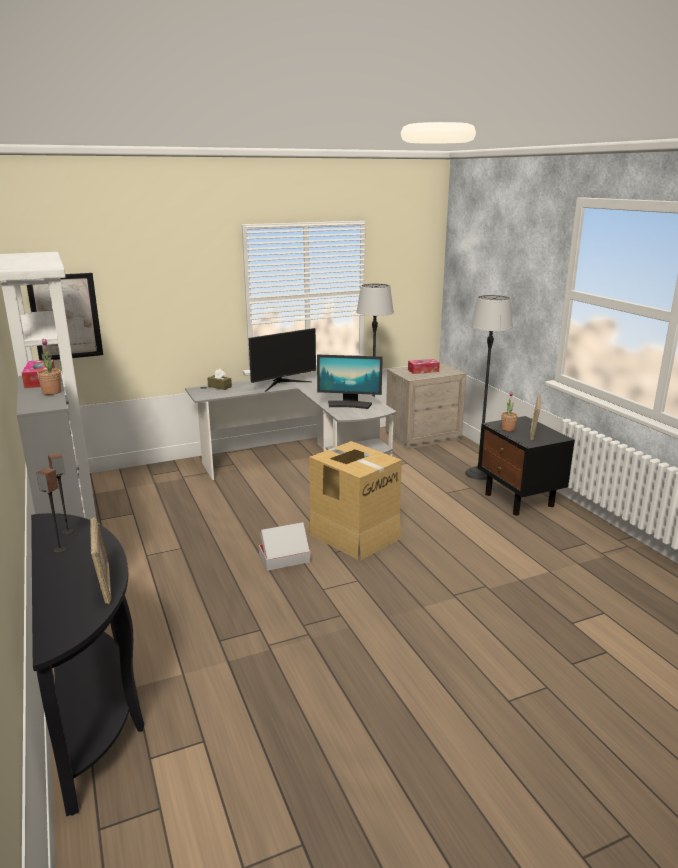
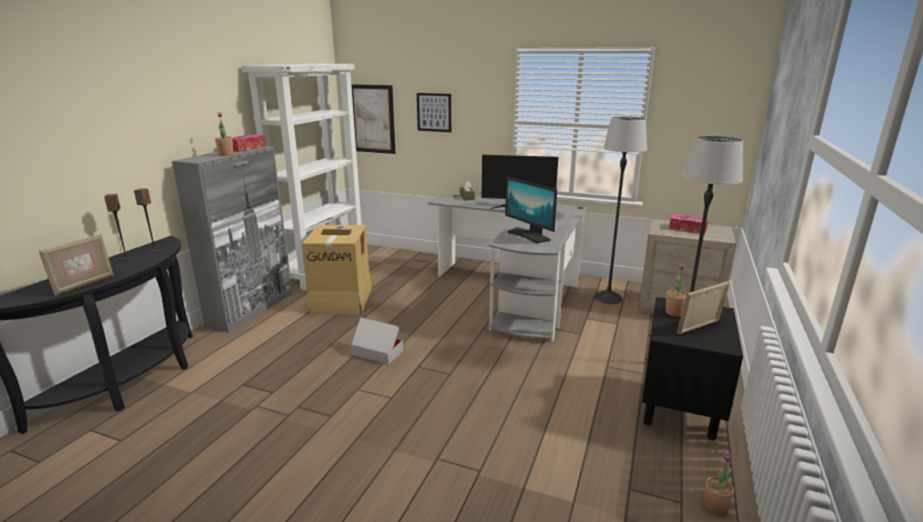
camera: 45 degrees right, 0 degrees up
cardboard box [309,441,402,560] -> cardboard box moved to [302,225,372,314]
none -> picture [417,93,451,132]
none -> potted plant [704,454,734,514]

